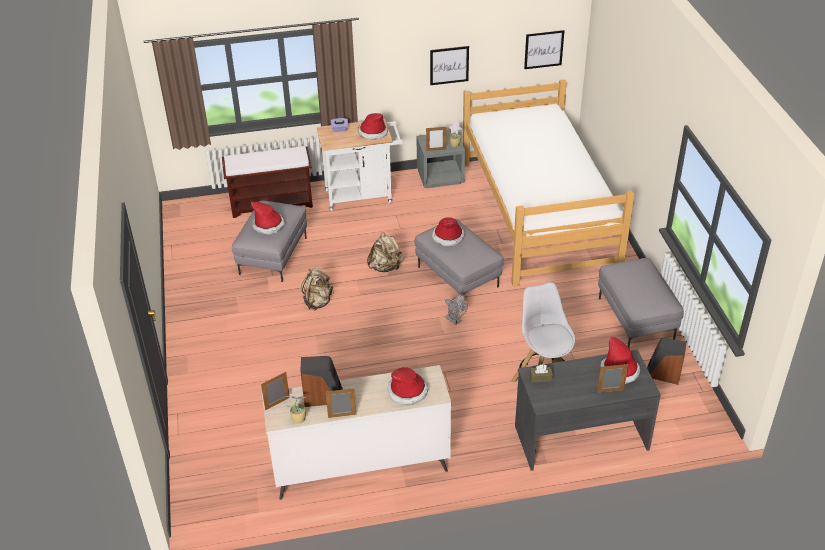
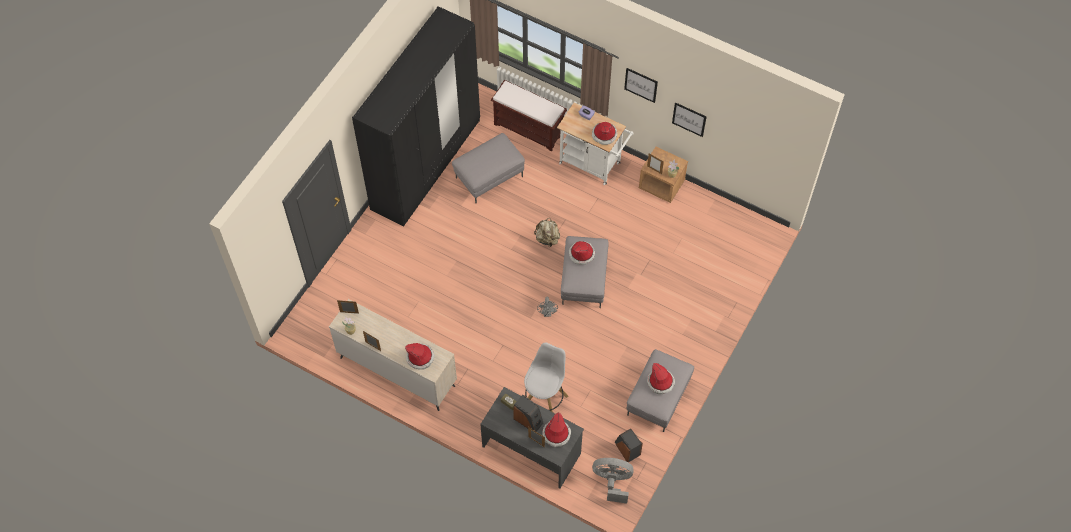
camera: 40 degrees right, 20 degrees up
hat [251,201,285,234] -> hat moved to [647,363,675,395]
beige backpack [301,268,334,310] -> none
speaker [301,356,343,407] -> speaker moved to [513,395,543,432]
grey nightstand [416,132,465,188] -> brown nightstand [639,147,688,203]
bed [463,79,635,287] -> none
picture [524,30,565,69] -> picture moved to [624,68,658,103]
none -> black wardrobe [352,6,480,227]
none -> grey fan [592,458,634,503]

